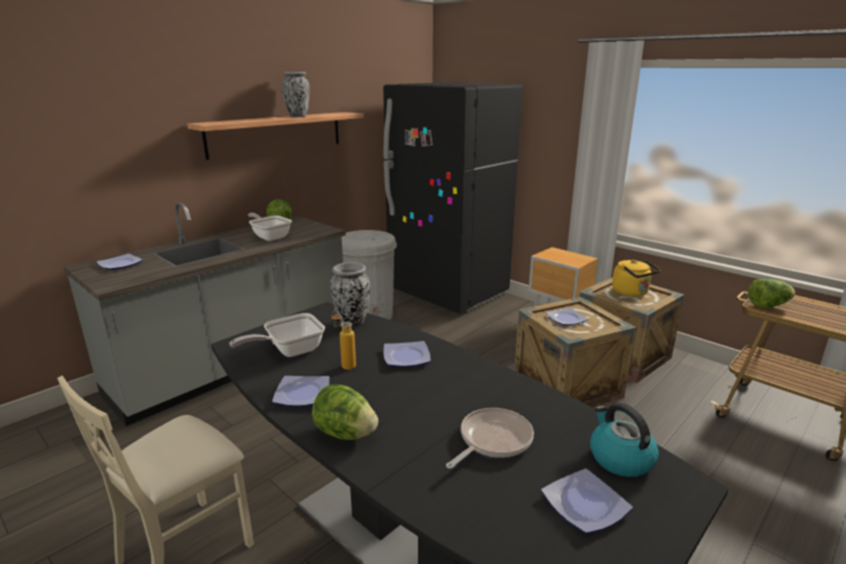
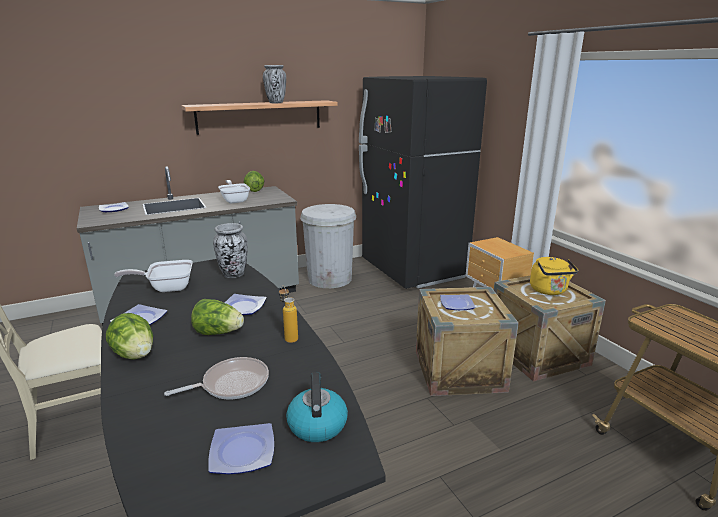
camera: 20 degrees right, 0 degrees up
bottle [331,310,356,370] -> bottle moved to [279,285,298,343]
lettuce [748,279,795,308] -> lettuce moved to [191,299,244,335]

